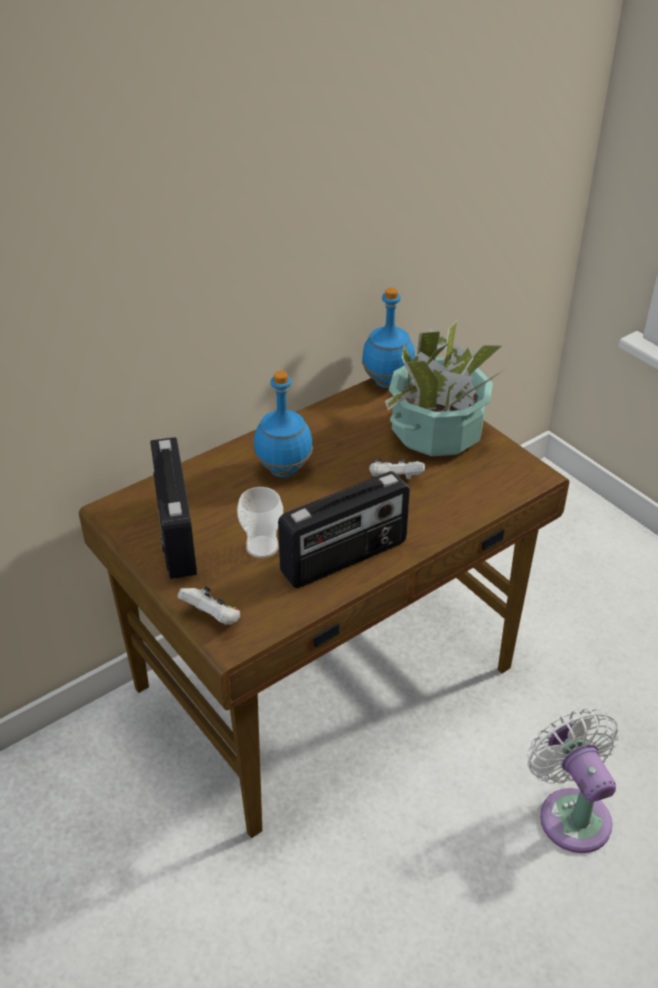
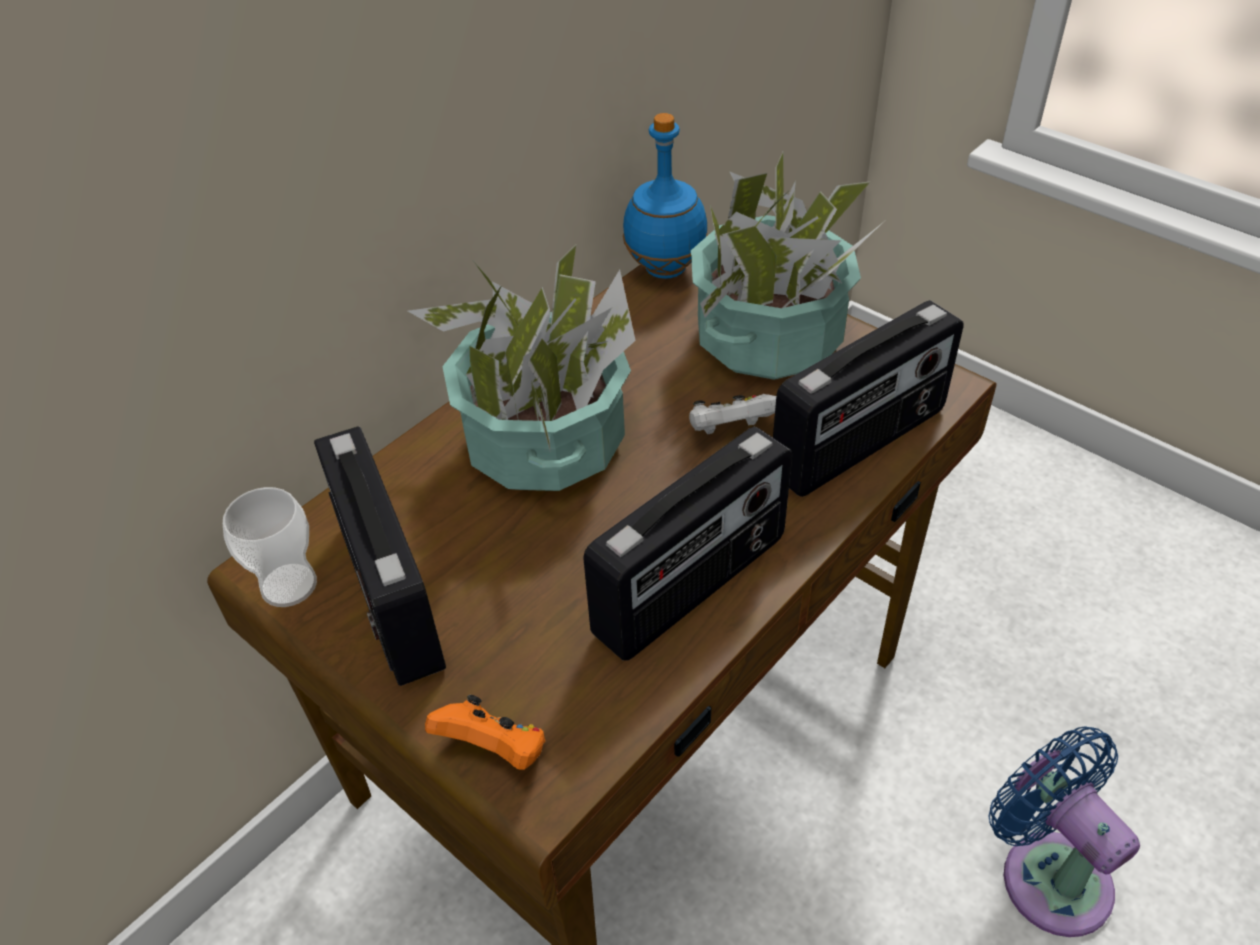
camera: 10 degrees left, 5 degrees up
white game controller [177,586,240,625] -> orange game controller [425,695,545,770]
cup [237,487,283,558] -> cup moved to [223,487,317,607]
blue bottle [254,371,313,477] -> potted plant [408,244,636,491]
white fan [527,708,619,853] -> blue fan [988,726,1140,937]
none -> radio [773,300,963,497]

